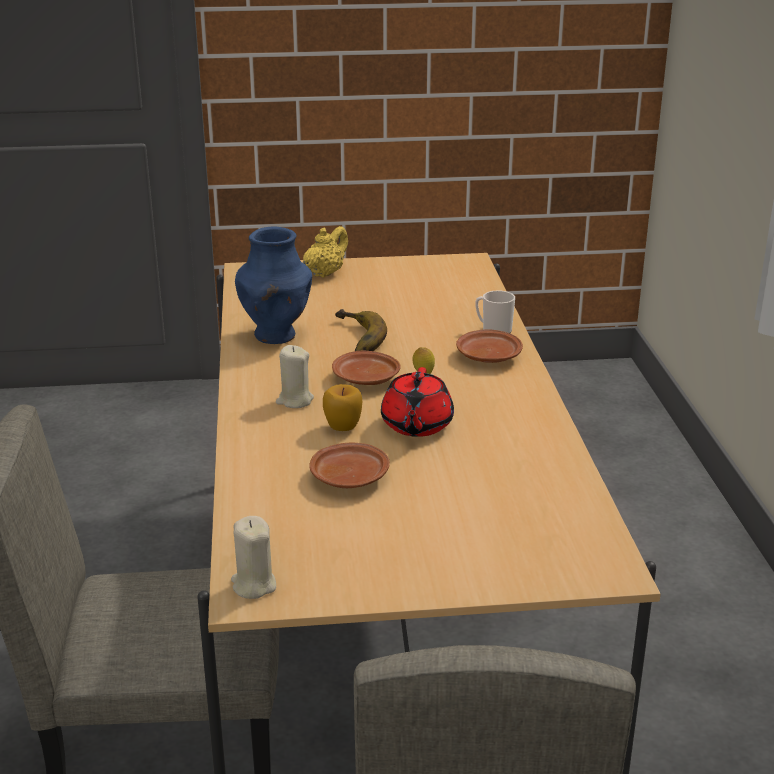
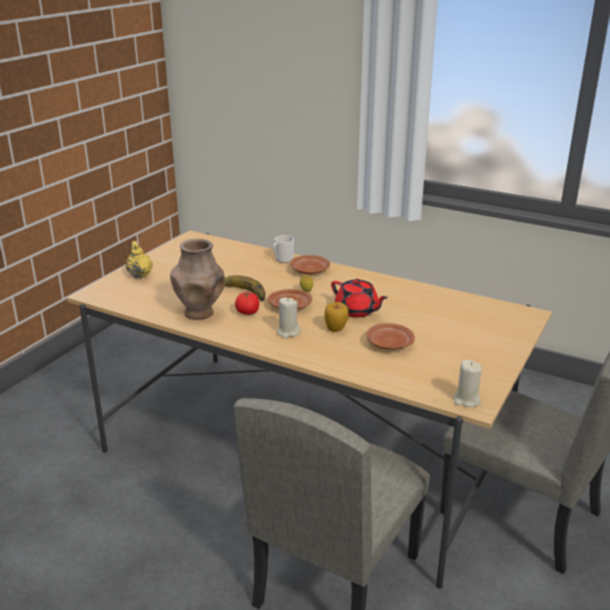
camera: 55 degrees left, 0 degrees up
blue vase [235,226,312,344] -> brown vase [170,239,225,320]
none -> tomato [235,292,259,315]

